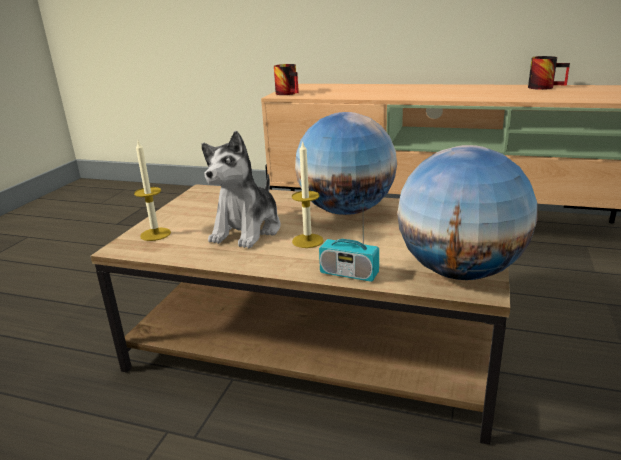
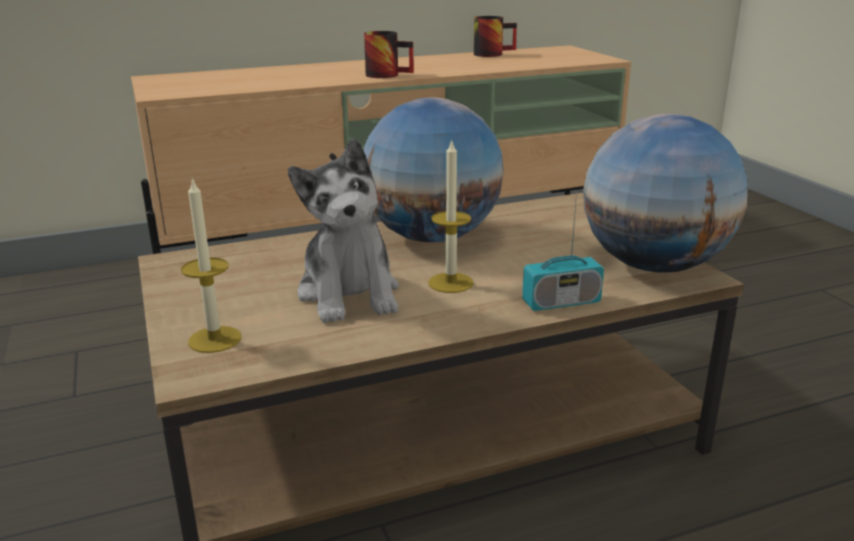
camera: 40 degrees left, 0 degrees up
mug [274,64,299,95] -> mug moved to [364,31,414,78]

